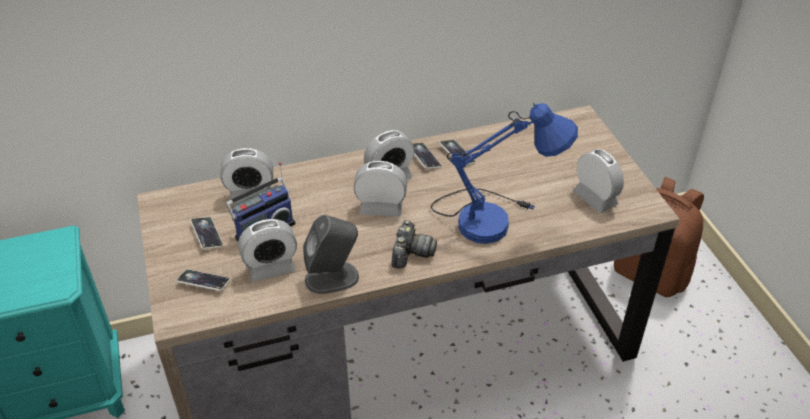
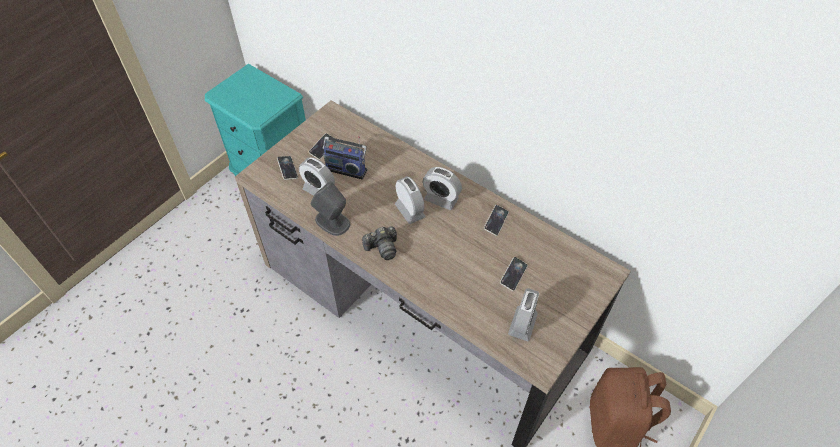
camera: 55 degrees right, 10 degrees up
alarm clock [220,148,273,204] -> none
phone [413,143,442,169] -> phone moved to [500,257,528,291]
blue table lamp [430,103,578,244] -> none

